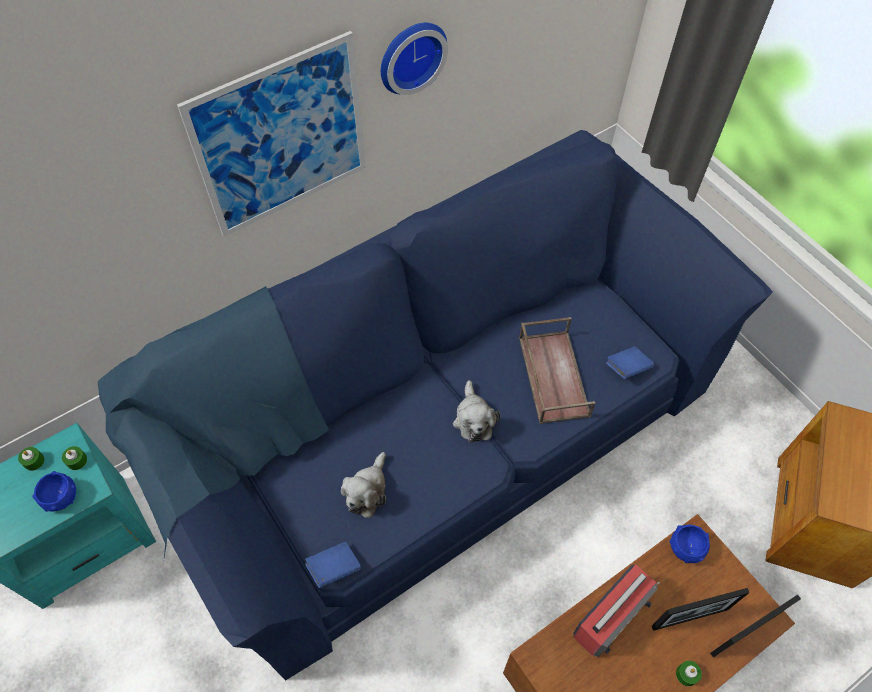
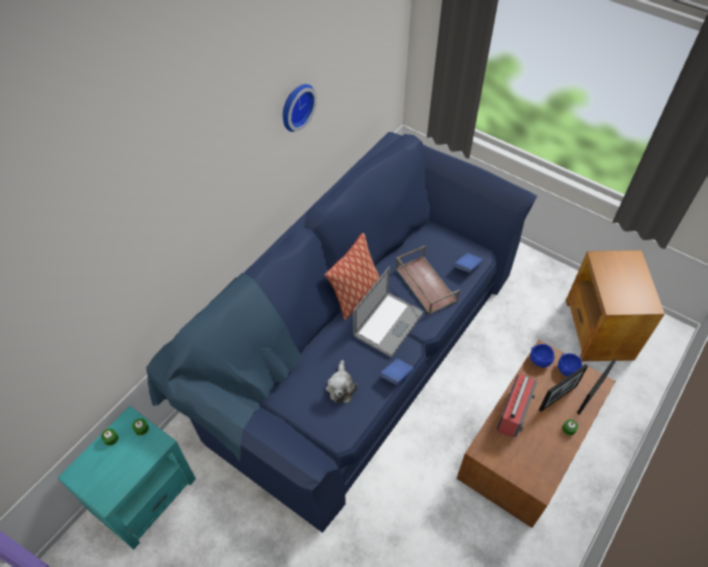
camera: 20 degrees left, 5 degrees down
blue bowl [32,471,76,512] -> blue bowl moved to [558,353,582,377]
picture [177,31,366,237] -> none
blue book [305,542,361,588] -> blue book moved to [381,359,413,385]
plush toy [453,380,500,442] -> laptop [353,267,424,357]
none -> pillow [325,233,380,320]

